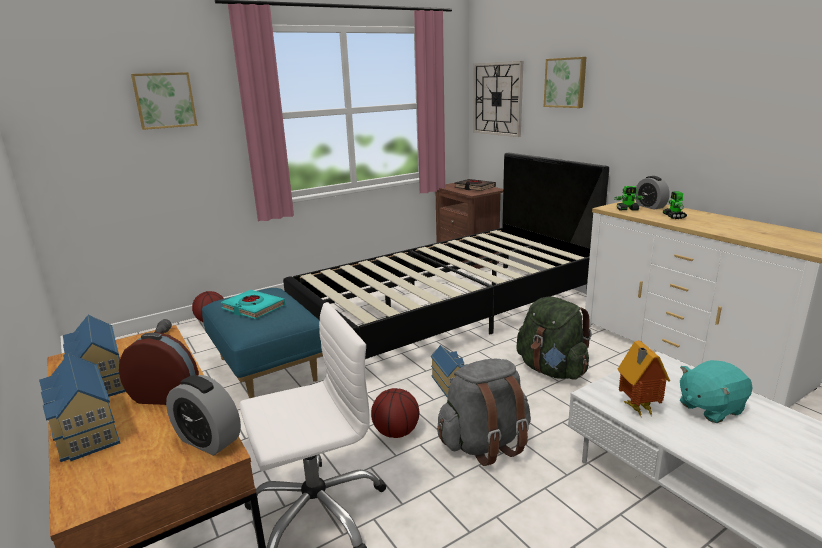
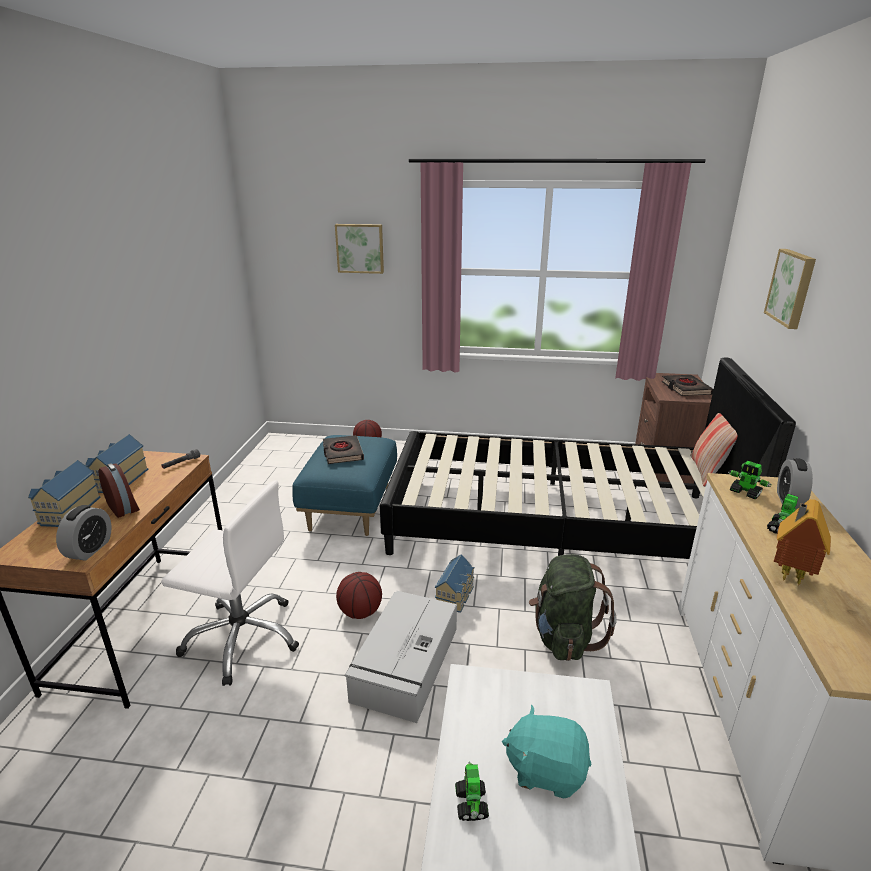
camera: 40 degrees right, 5 degrees up
alarm clock [166,375,241,456] -> alarm clock turned 150 degrees counterclockwise [56,505,112,560]
turquoise book [221,290,285,319] -> black book [323,435,364,464]
grey backpack [437,359,531,466] -> grey storage box [345,591,457,723]
wall clock [473,61,523,137] -> none
toy house [618,341,670,416] -> toy house moved to [774,499,831,586]
none -> toy robot [455,761,489,821]
none -> pillow [690,413,737,487]

